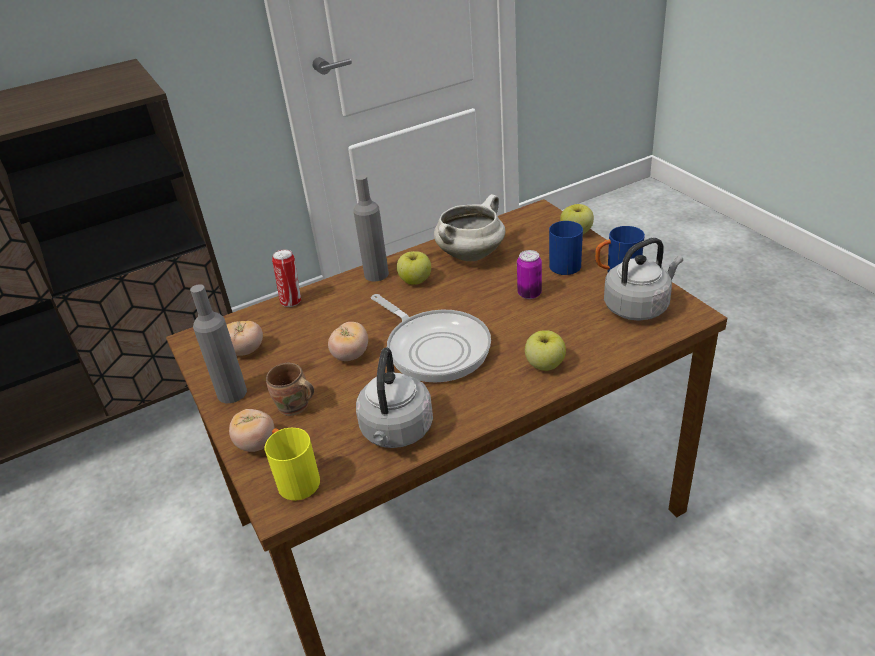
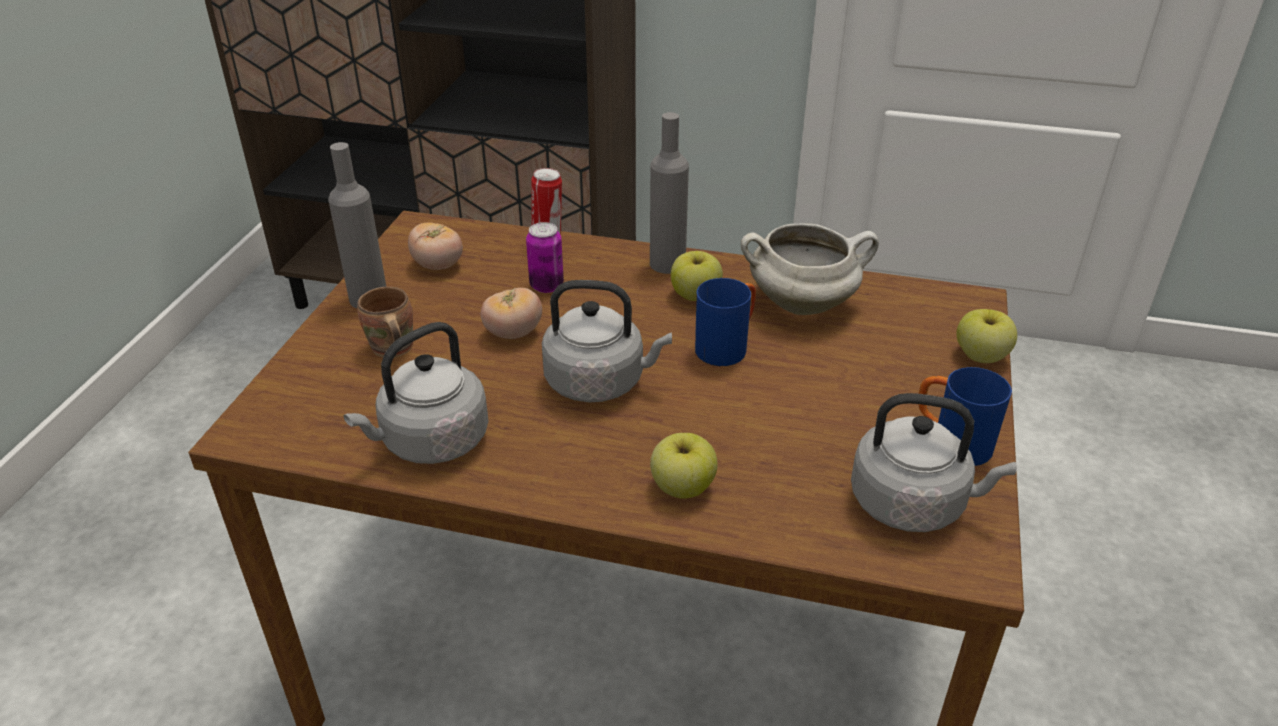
camera: 40 degrees right, 0 degrees up
tomato [229,409,275,452] -> none
yellow mug [265,428,320,501] -> none
frying pan [371,294,491,382] -> grey kettle [542,280,672,402]
can [517,250,542,299] -> can moved to [526,222,564,293]
blue mug [549,221,583,275] -> blue mug moved to [695,278,756,366]

